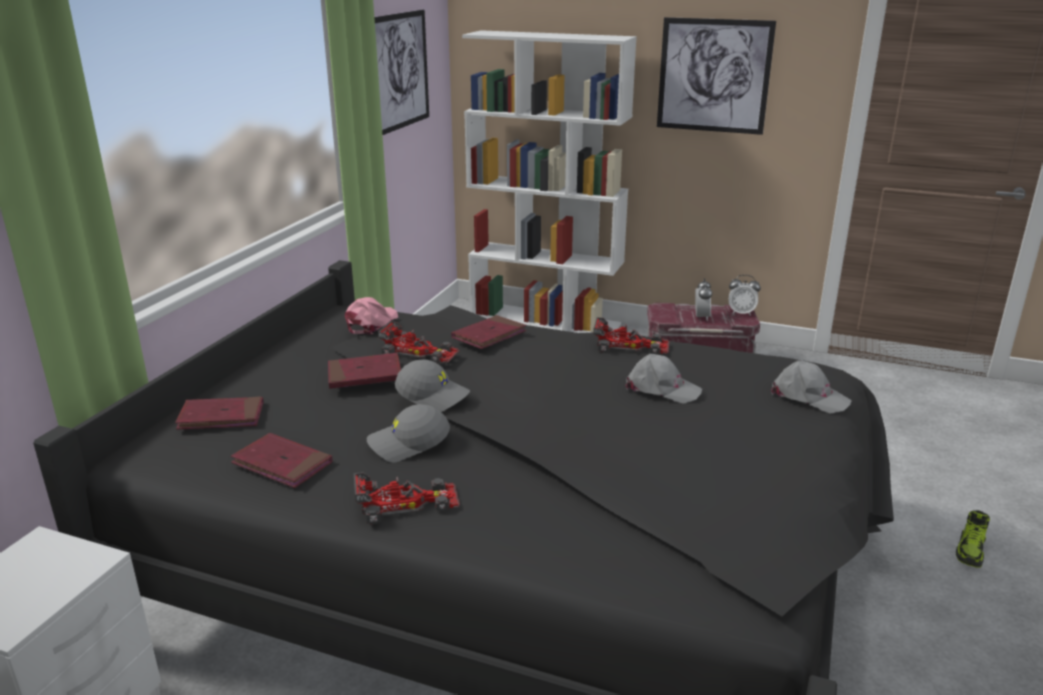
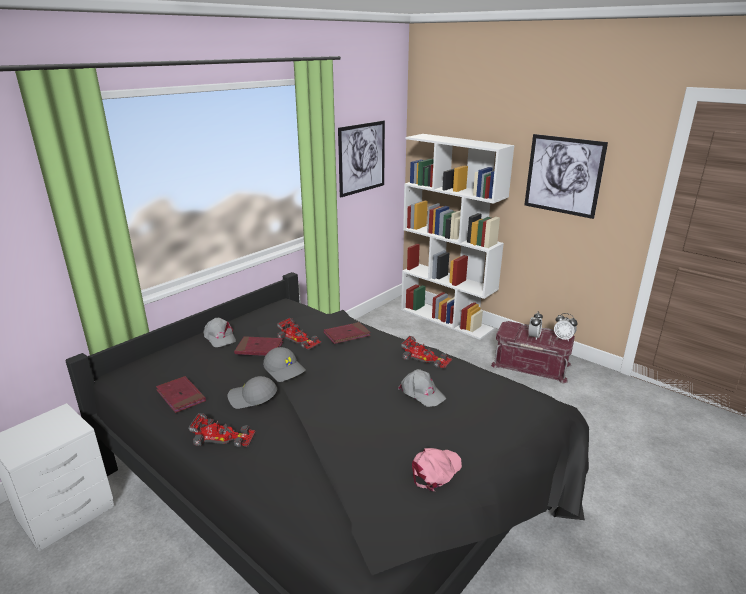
camera: 20 degrees right, 0 degrees up
red book [175,396,264,430] -> none
pink cap [345,297,398,334] -> pink cap moved to [412,448,462,491]
grey cap [771,360,852,414] -> grey cap moved to [204,318,236,347]
shoe [956,510,990,568] -> none

